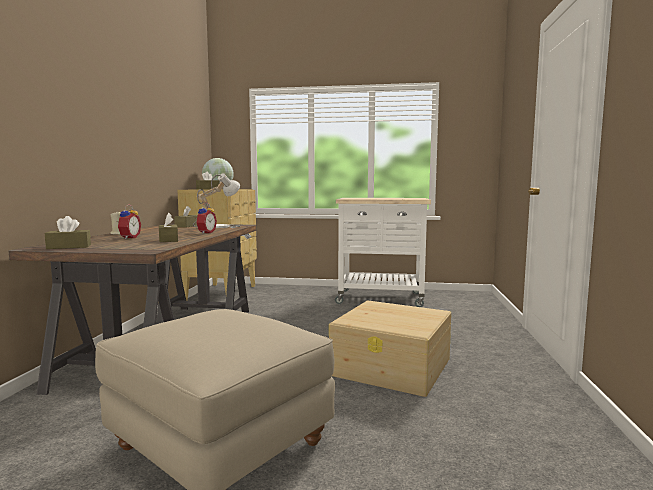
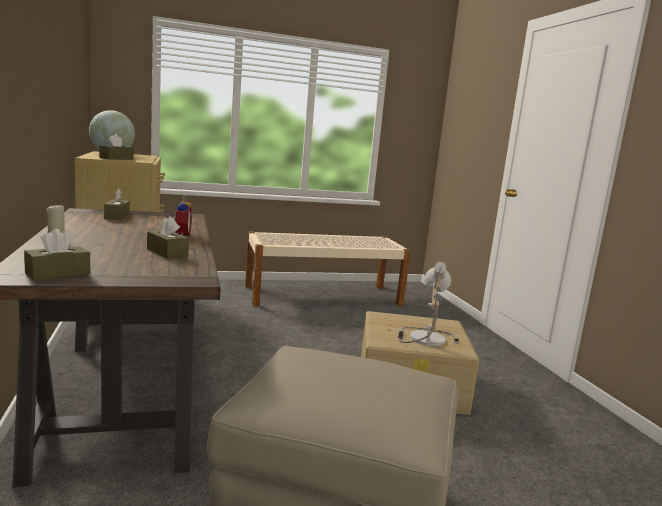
camera: 25 degrees left, 5 degrees up
alarm clock [117,204,141,239] -> none
table lamp [193,173,240,228] -> table lamp moved to [398,262,459,346]
white cart [335,198,431,307] -> beige bench [245,232,411,306]

